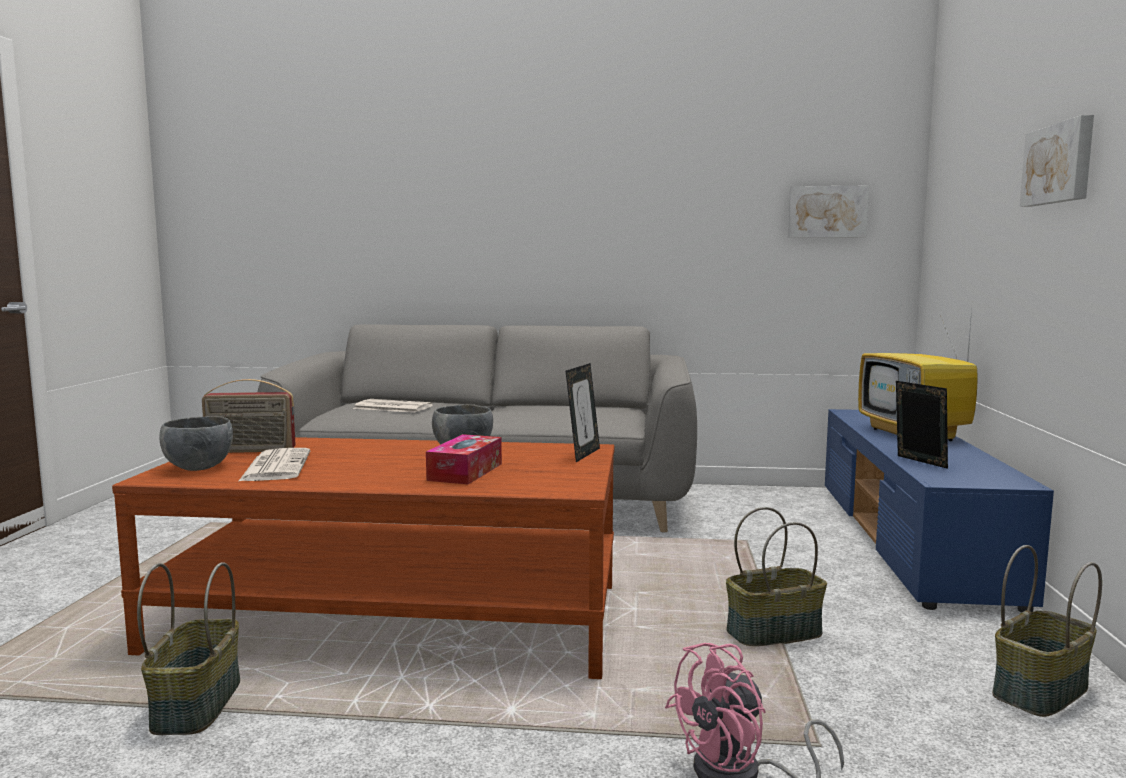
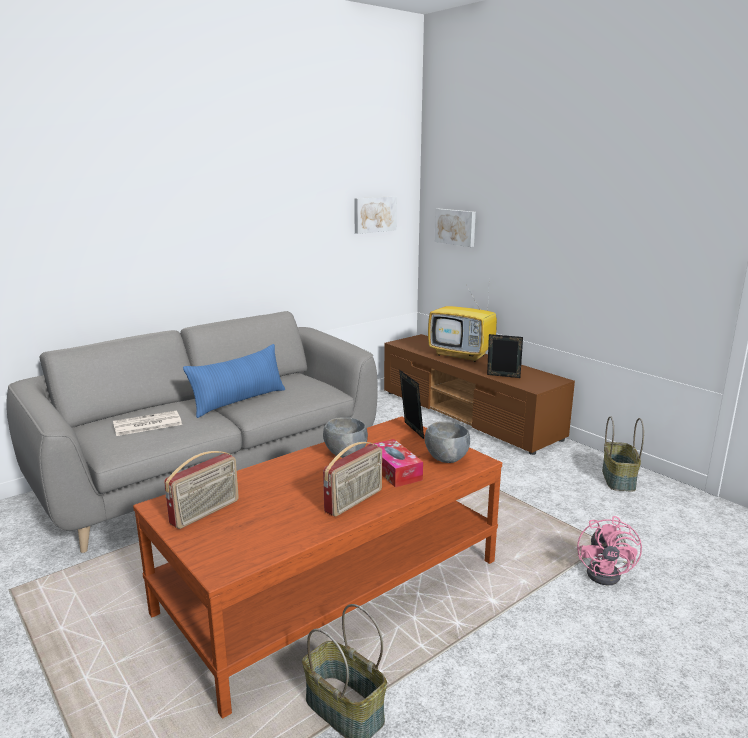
camera: 45 degrees left, 10 degrees up
grey bowl [159,416,233,471] -> grey bowl moved to [425,421,470,463]
newspaper [238,448,310,482] -> none
basket [726,507,827,646] -> none
blue tv stand [825,409,1054,613] -> brown tv stand [384,334,575,455]
picture [1020,115,1094,207] -> picture moved to [435,209,476,247]
none -> blue pillow [183,344,285,418]
none -> radio [323,442,382,517]

